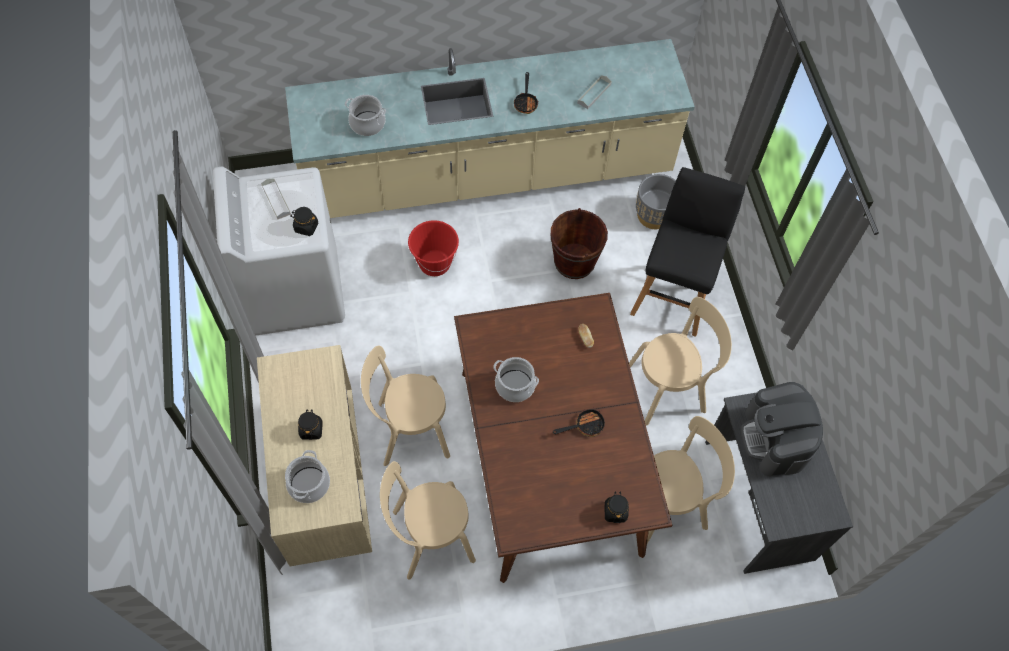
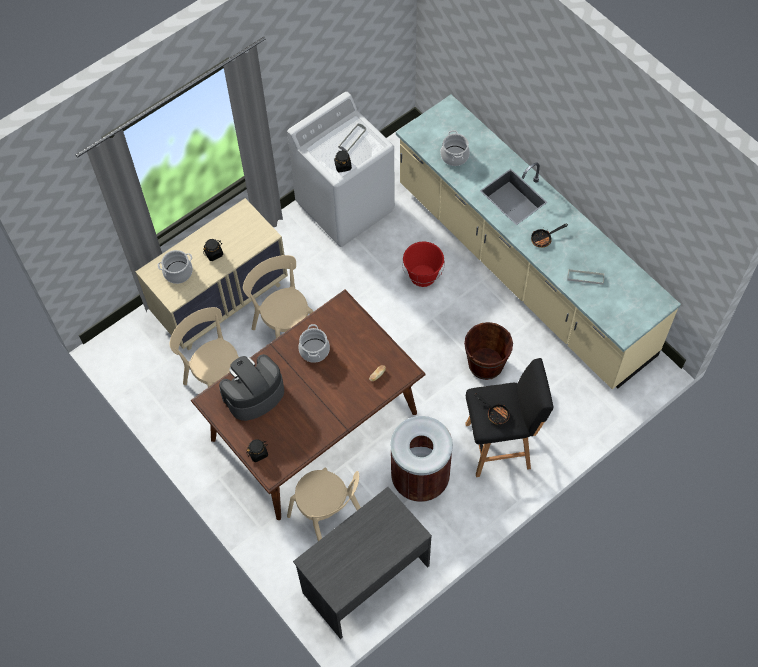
camera: 65 degrees right, 0 degrees up
frying pan [553,407,605,437] -> frying pan moved to [474,393,510,424]
beige chair [629,297,732,425] -> brown trash can [391,416,453,502]
grey planter [636,174,676,229] -> none
coffee machine [741,382,823,476] -> coffee machine moved to [219,354,284,421]

